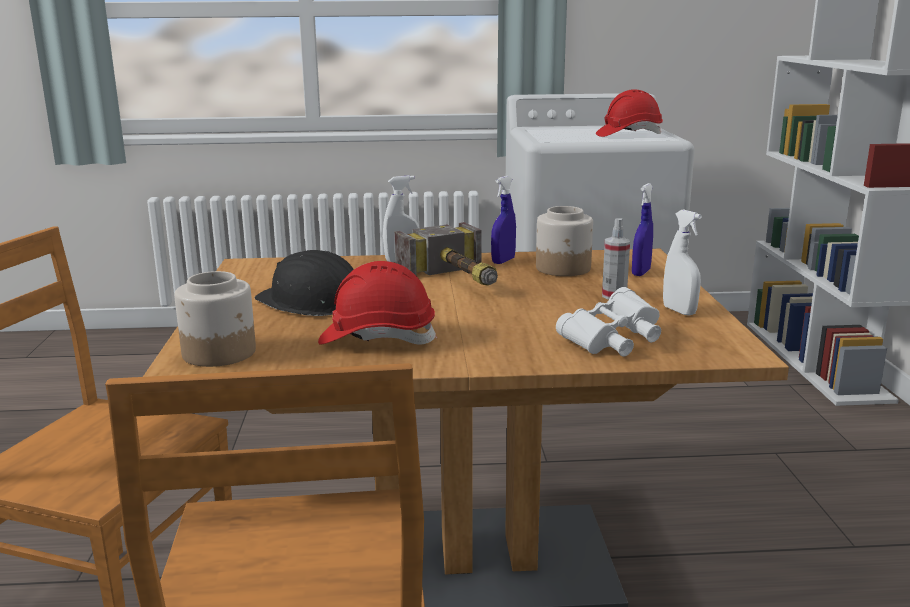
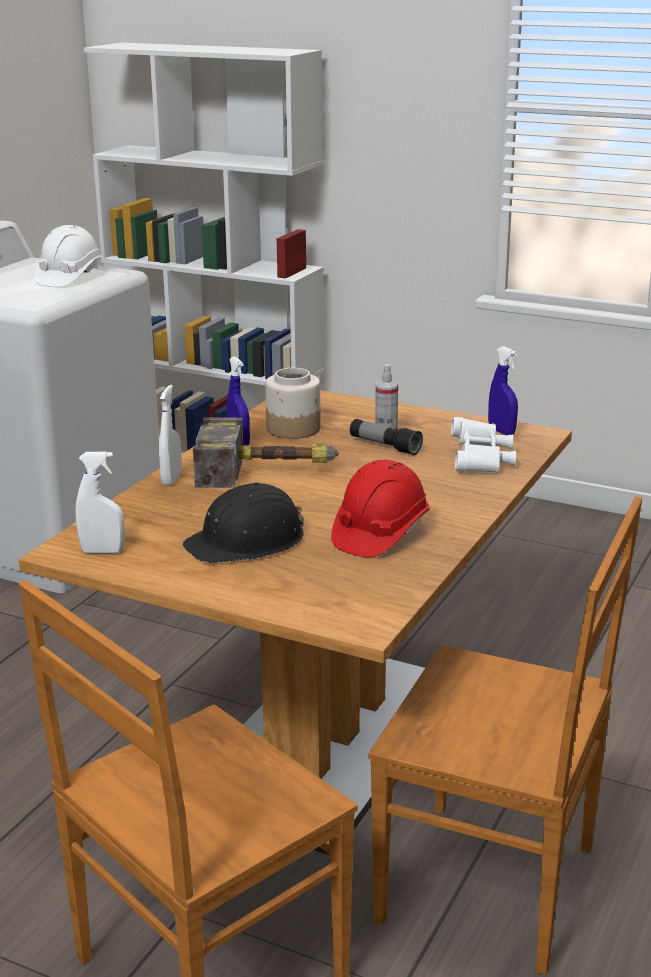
camera: 60 degrees left, 5 degrees up
jar [174,271,256,367] -> none
red hard hat [596,89,663,137] -> white hard hat [35,225,102,287]
blue spray bottle [632,183,653,276] -> blue spray bottle moved to [488,346,518,435]
white spray bottle [663,209,702,315] -> white spray bottle moved to [75,451,125,553]
none -> flashlight [350,419,423,455]

